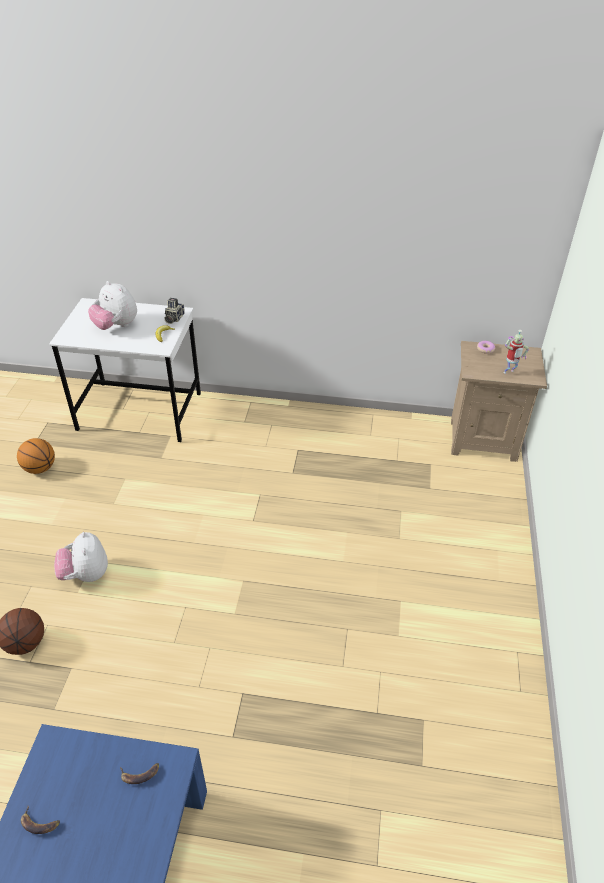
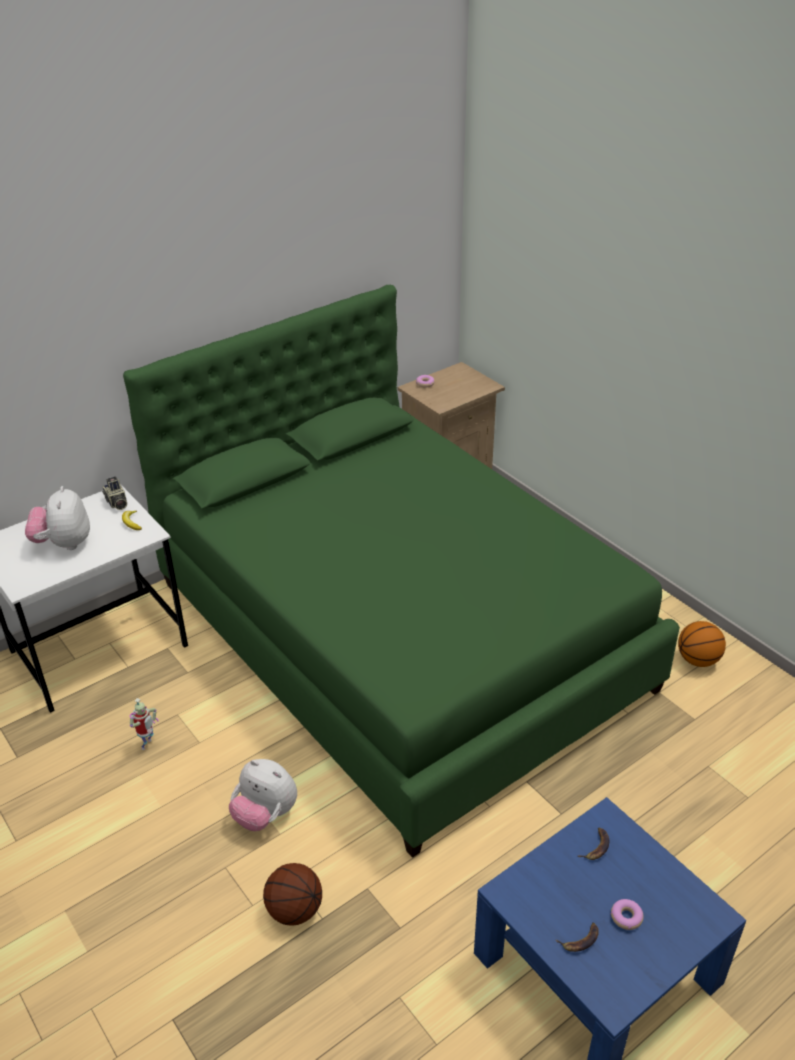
camera: 45 degrees left, 5 degrees down
basketball [17,438,55,474] -> basketball moved to [678,621,726,667]
plush toy [88,281,137,330] -> plush toy turned 90 degrees clockwise [25,486,90,550]
toy robot [504,330,529,374] -> toy robot moved to [130,698,159,750]
none -> green bed [123,285,680,858]
none -> donut [611,899,644,930]

